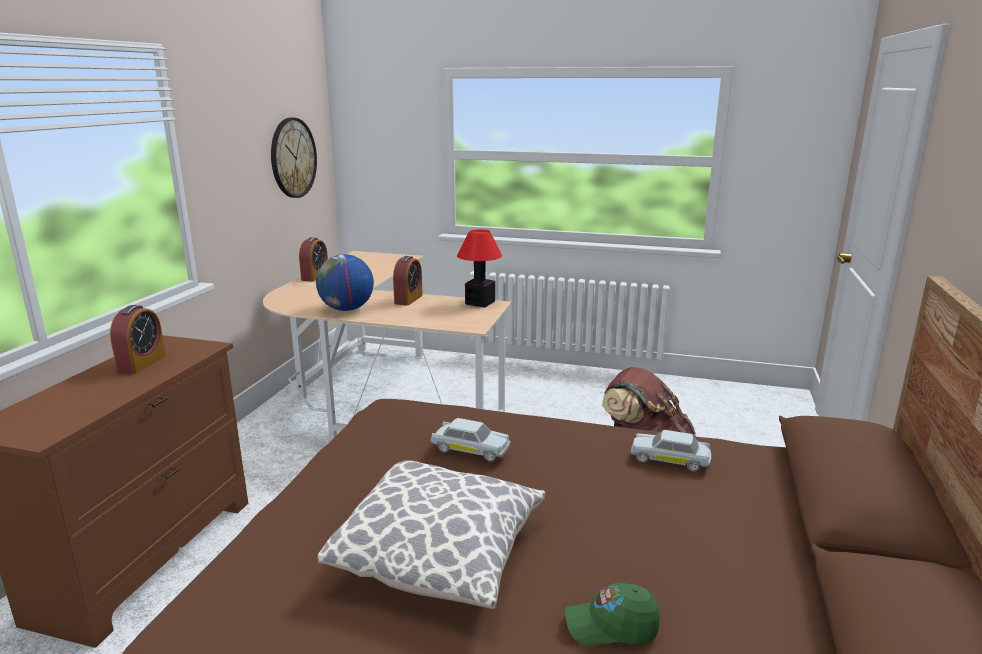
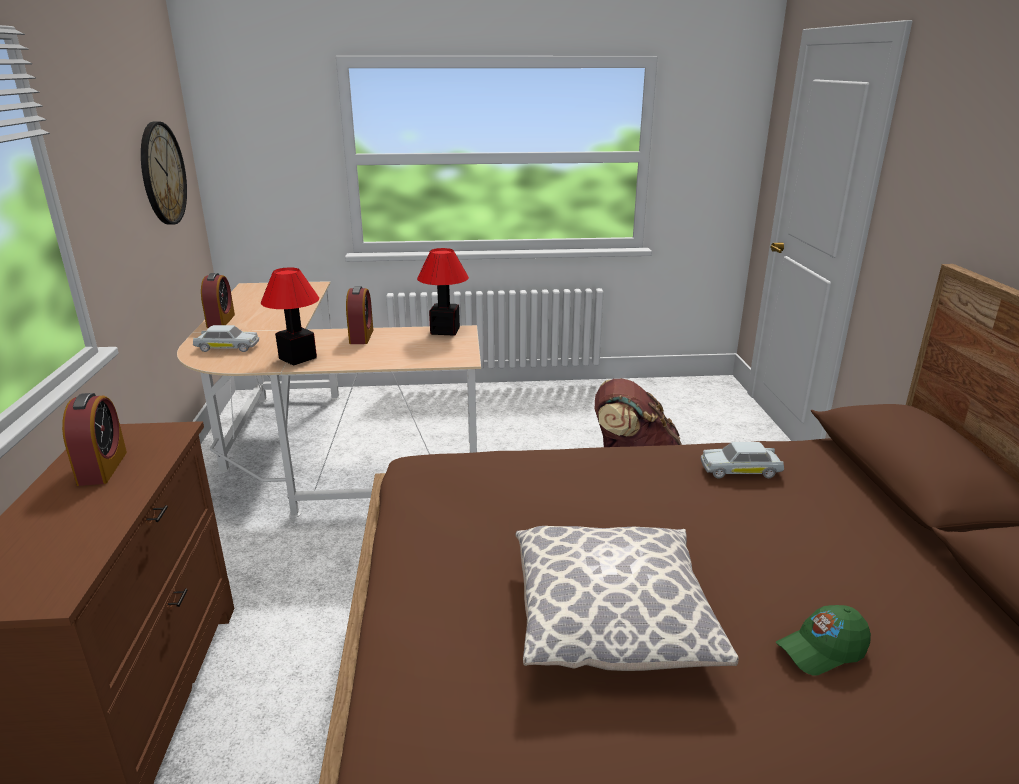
camera: 20 degrees left, 5 degrees up
globe [316,254,374,311] -> table lamp [261,267,319,366]
white toy car [431,418,510,462] -> white toy car moved to [193,325,259,352]

